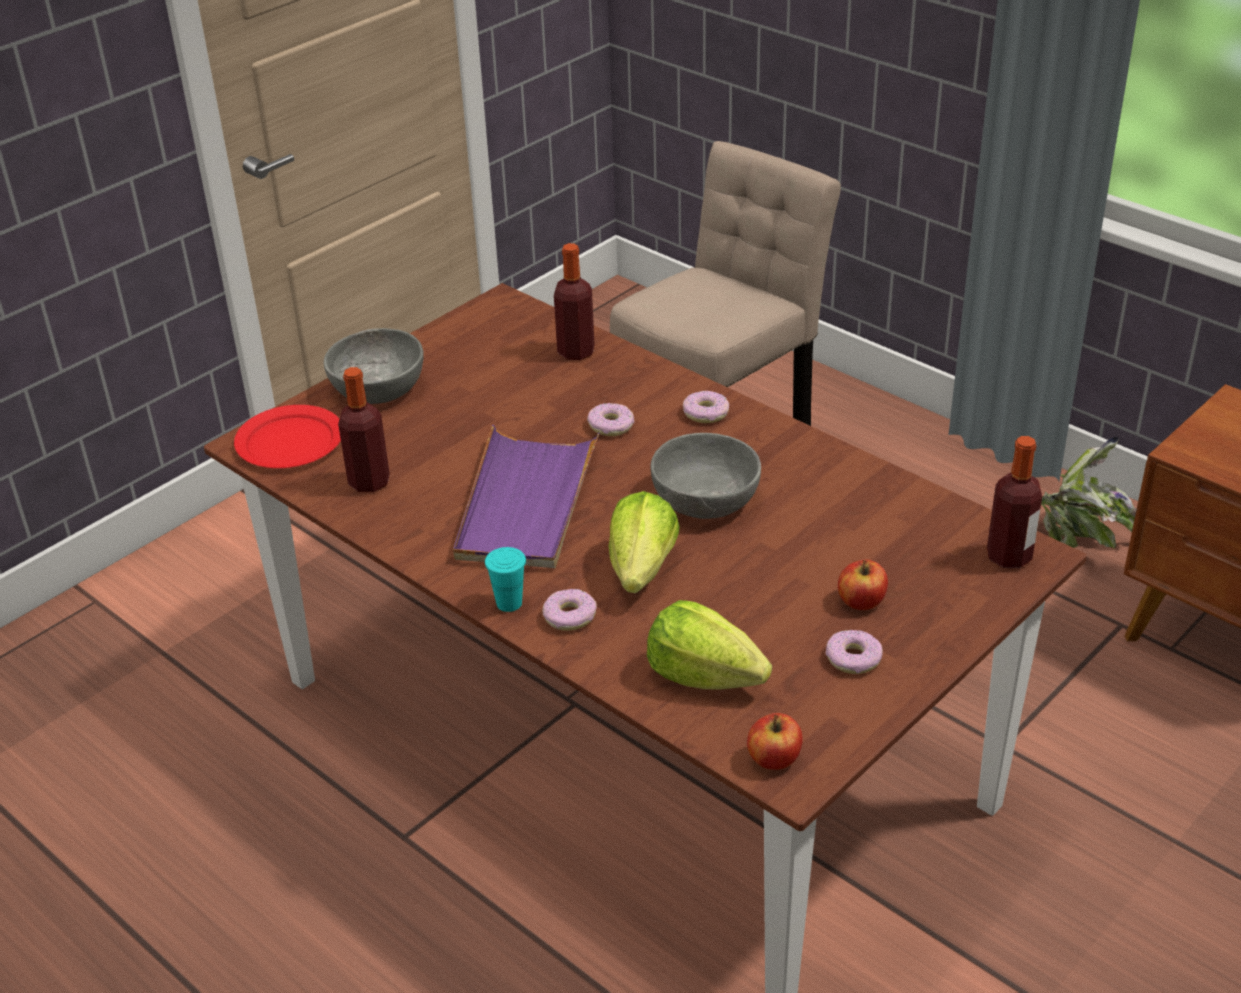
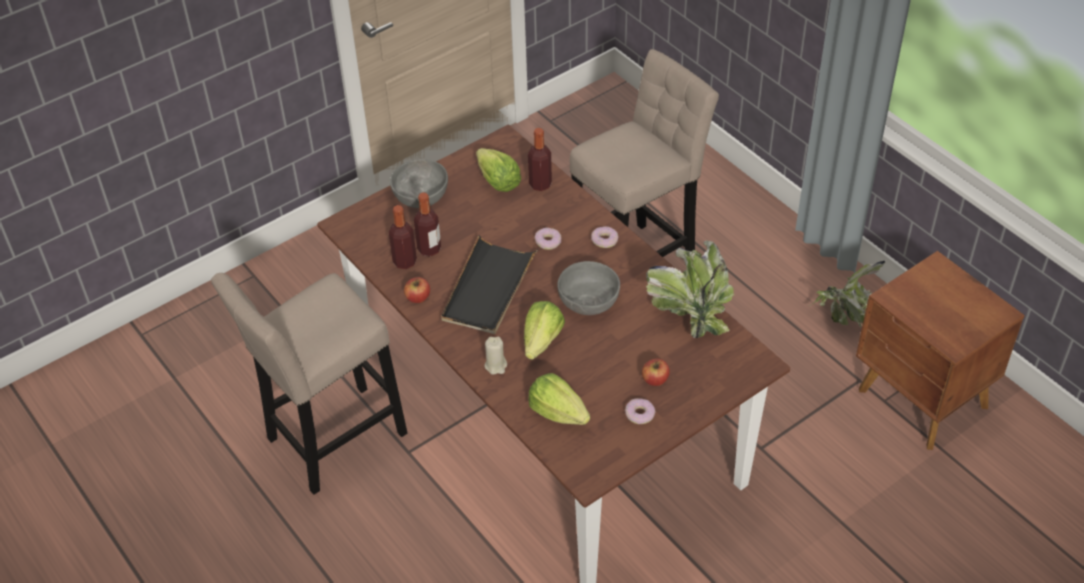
camera: 10 degrees right, 10 degrees up
red plate [234,405,341,468] -> none
purple tray [453,425,599,568] -> black tray [441,235,538,334]
turquoise cup [485,547,526,612] -> none
donut [543,589,597,631] -> beige candle [484,337,507,375]
apple [747,713,803,770] -> apple moved to [404,277,430,303]
bottle [987,436,1042,568] -> bottle moved to [414,192,441,257]
none -> beige stool [211,273,407,495]
none -> lettuce [476,148,521,192]
none -> potted plant [646,240,734,338]

